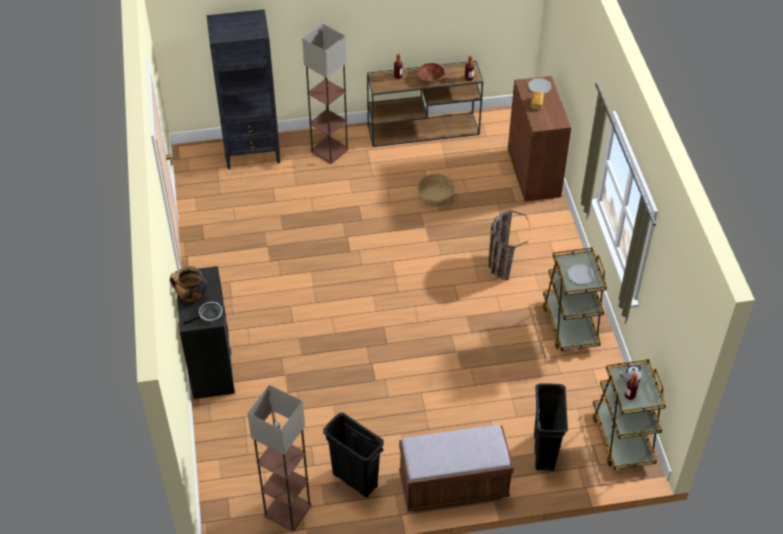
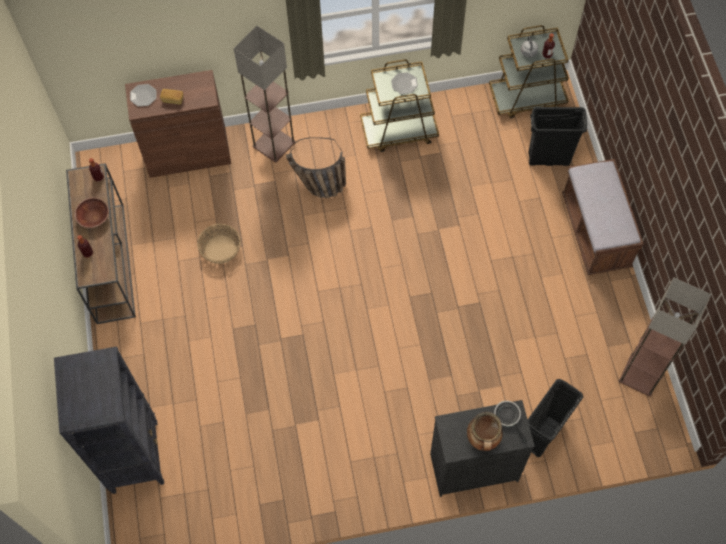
camera: 90 degrees left, 15 degrees up
floor lamp [302,24,349,164] -> floor lamp moved to [234,26,295,163]
black trash can [323,412,384,497] -> black trash can moved to [528,379,583,457]

